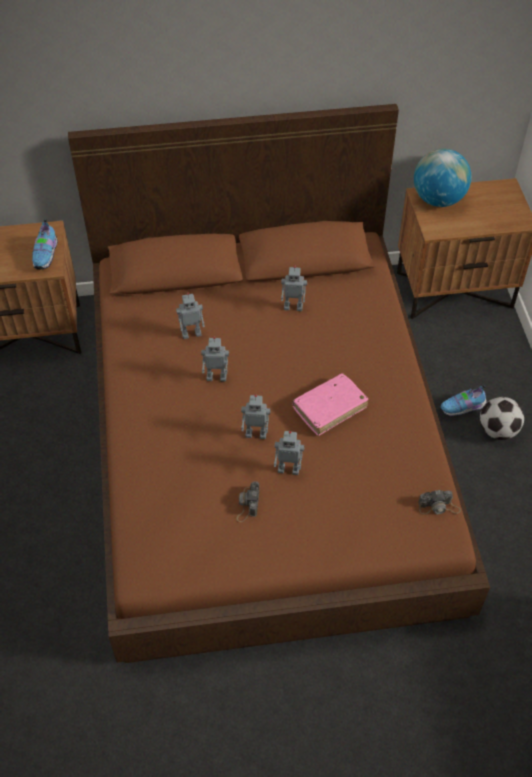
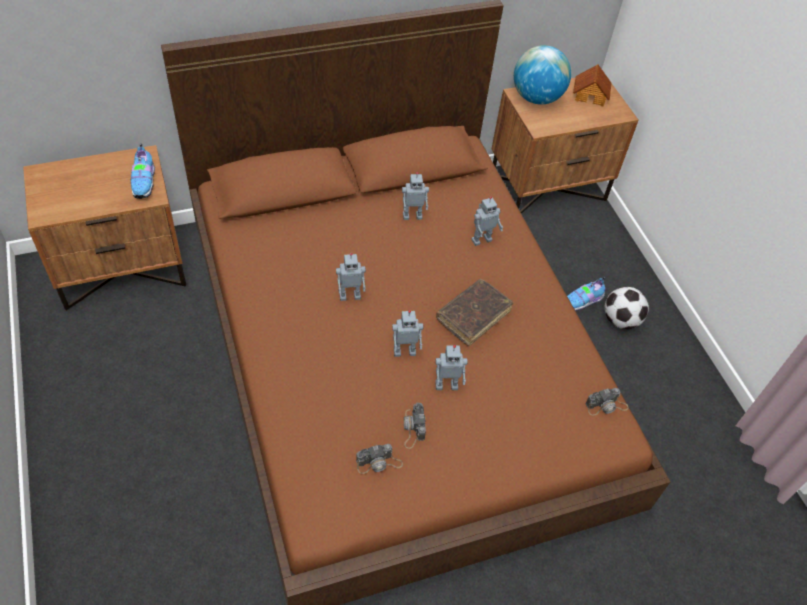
camera: 15 degrees left, 0 degrees up
toy robot [176,293,205,339] -> toy robot moved to [471,196,503,246]
pink book [292,373,369,436] -> brown book [436,279,513,346]
none -> camera [356,444,403,474]
none -> toy house [573,64,612,106]

